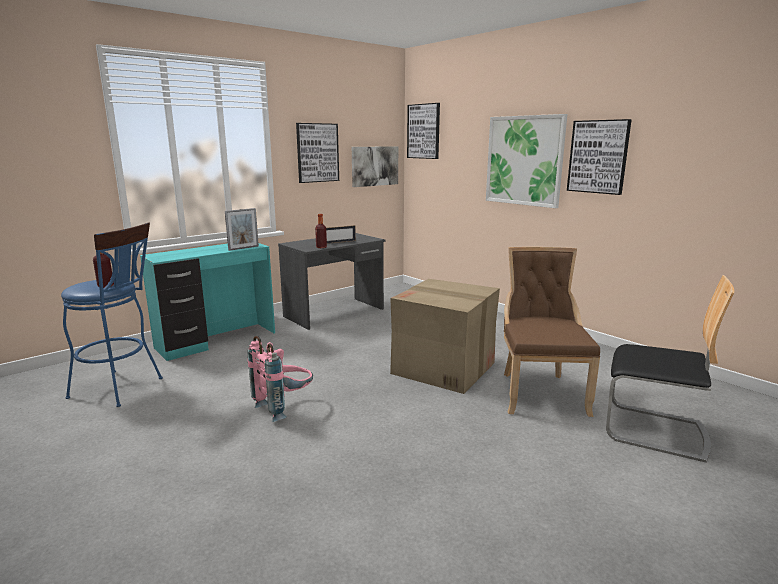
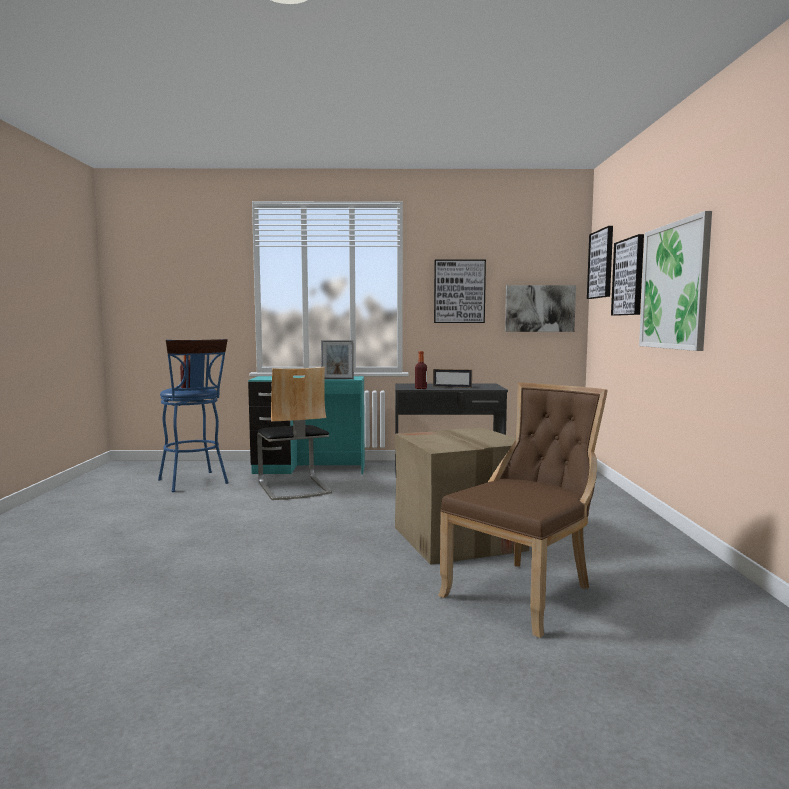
camera: 40 degrees right, 10 degrees down
pink backpack [247,336,313,422] -> none
picture [567,119,632,195] -> picture moved to [611,234,644,316]
chair [606,275,734,463] -> chair moved to [257,367,332,500]

